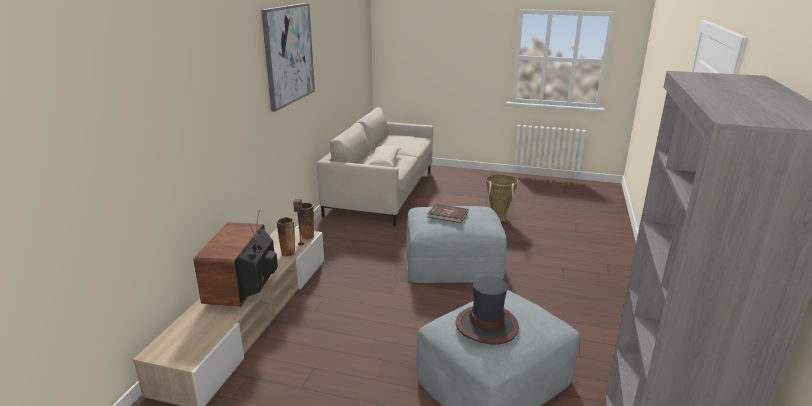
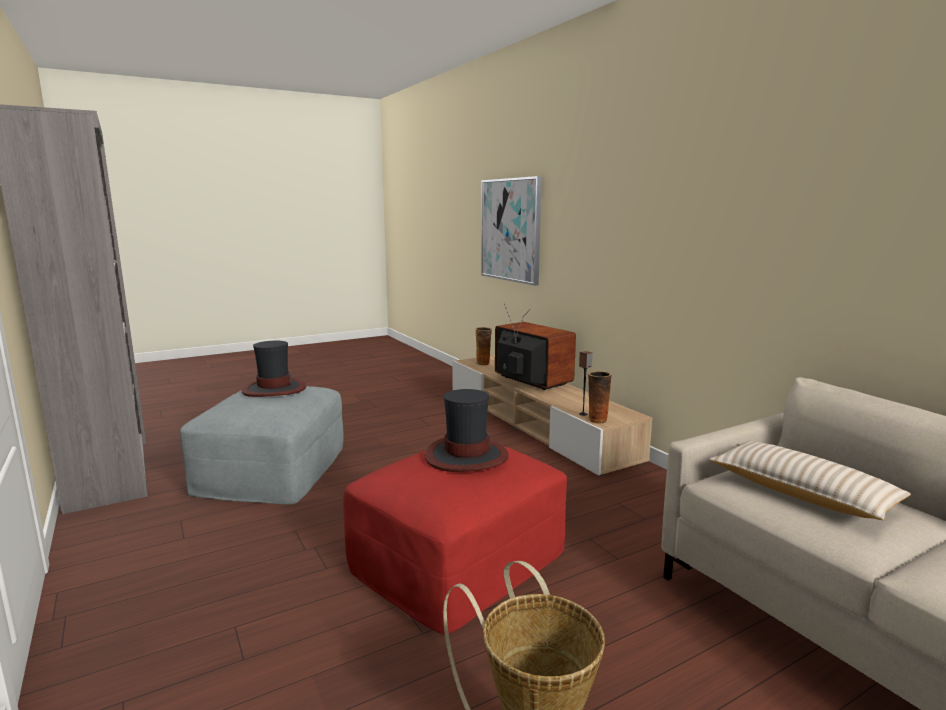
camera: 135 degrees right, 10 degrees down
picture [261,3,315,112] -> picture moved to [481,176,542,286]
vase [276,217,296,257] -> vase moved to [476,327,492,366]
grey ottoman [406,206,507,283] -> red ottoman [343,446,567,634]
red book [428,204,468,223] -> hat [425,389,509,472]

